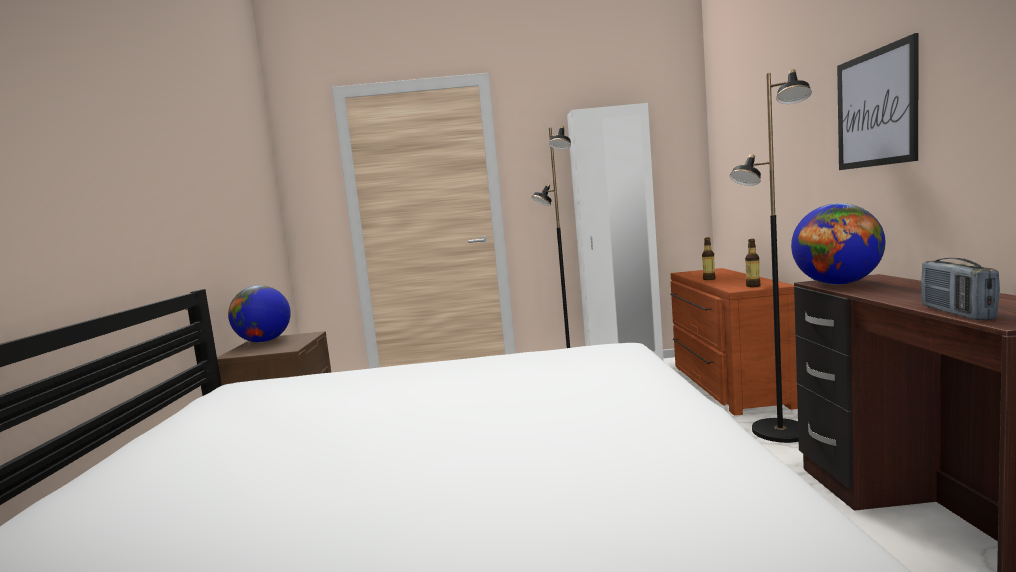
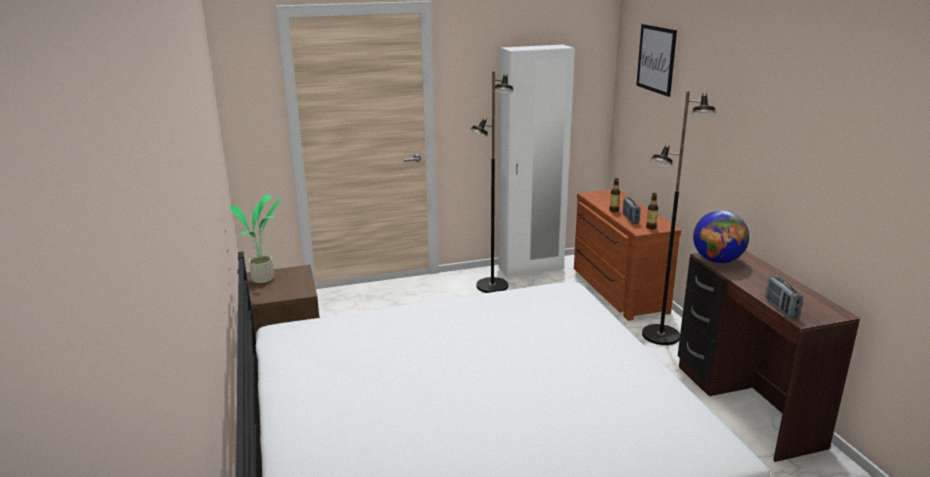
camera: 15 degrees left, 15 degrees up
globe [228,285,291,342] -> potted plant [230,195,281,283]
picture [837,33,918,170] -> picture moved to [636,24,677,97]
none -> radio [623,197,640,224]

